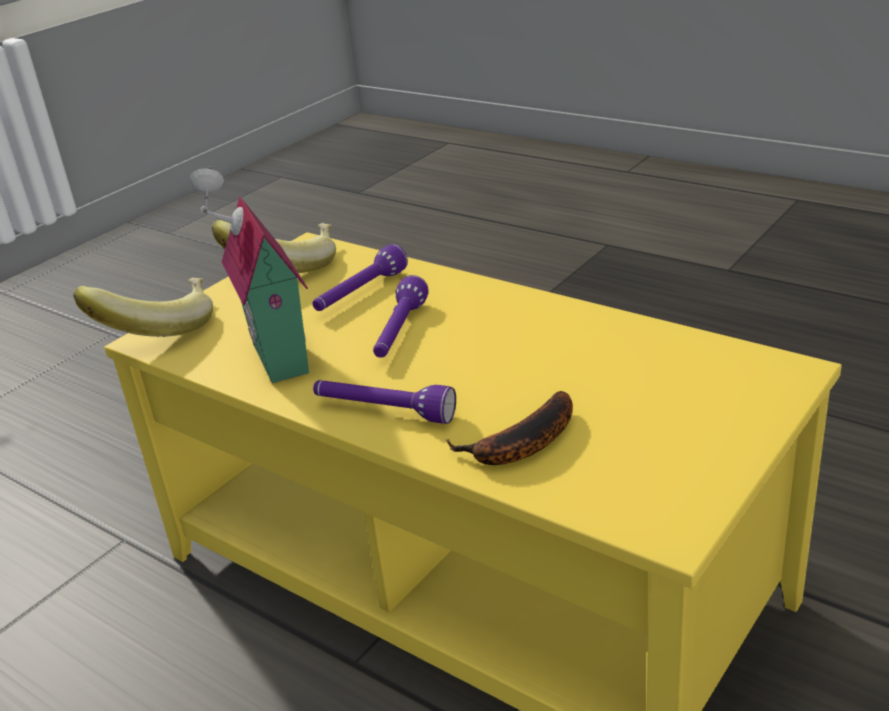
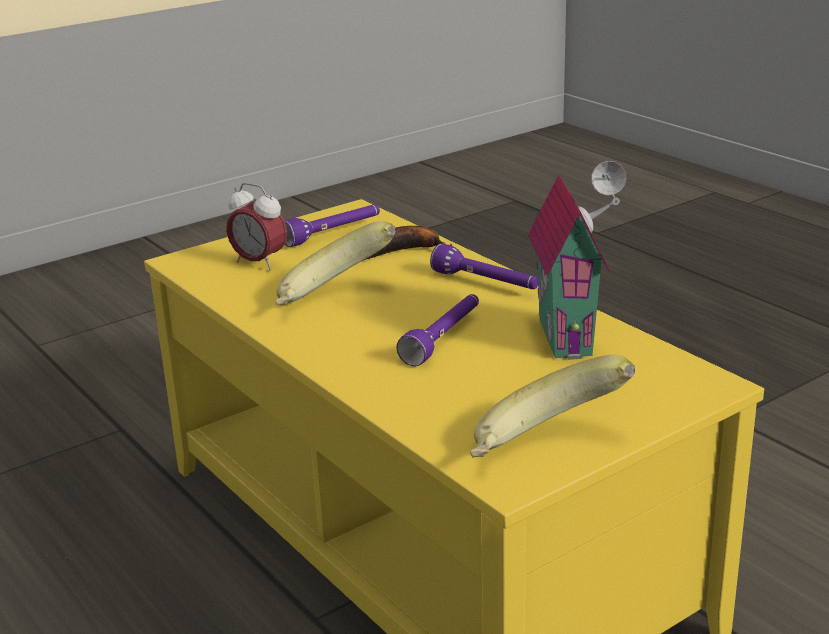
camera: 165 degrees left, 5 degrees down
banana [73,278,213,337] -> banana moved to [275,221,396,305]
purple flashlight [312,244,408,311] -> purple flashlight moved to [285,204,380,247]
none -> alarm clock [226,183,287,270]

